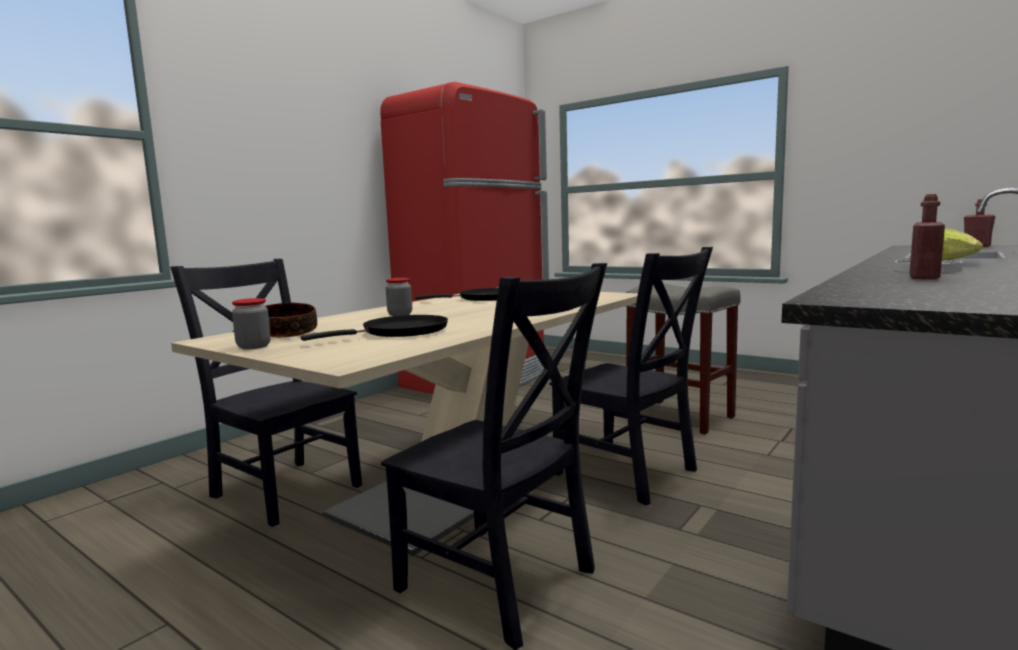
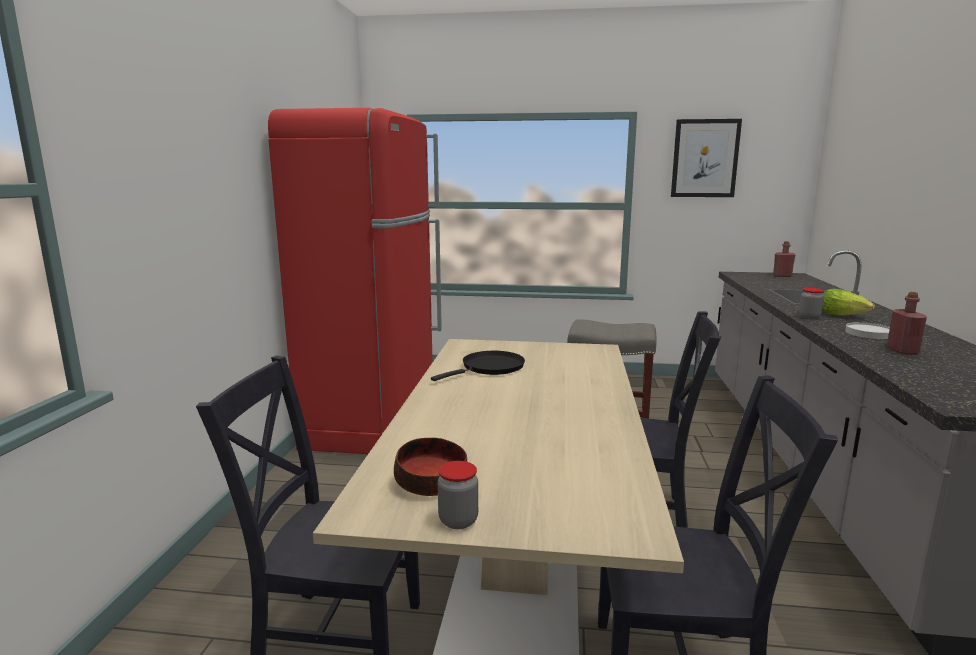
camera: 30 degrees left, 5 degrees up
black frying pan [301,315,448,341] -> none
jar [386,278,412,316] -> jar moved to [799,288,824,319]
none -> picture [671,119,742,197]

